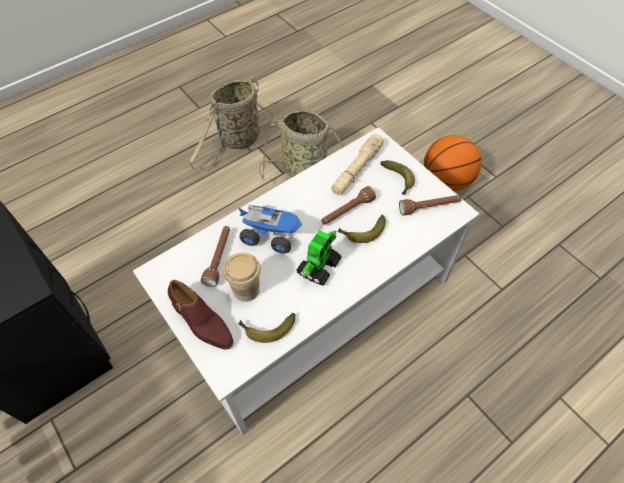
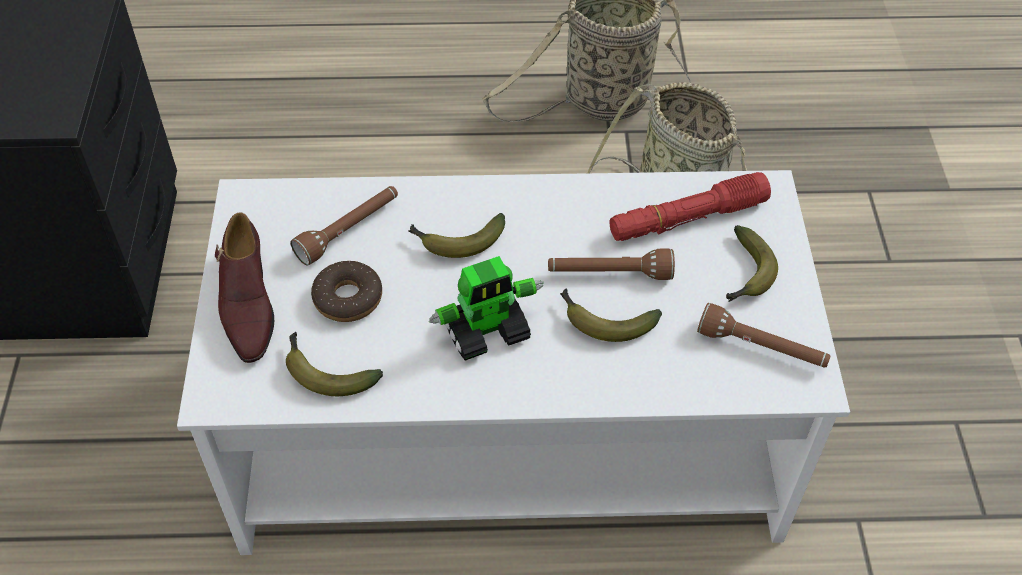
camera: 35 degrees right, 5 degrees down
cup [223,252,261,302] -> donut [311,261,382,322]
toy truck [238,204,302,254] -> banana [408,213,505,258]
beige flashlight [331,134,384,195] -> red flashlight [609,172,771,241]
basketball [424,135,482,191] -> none

